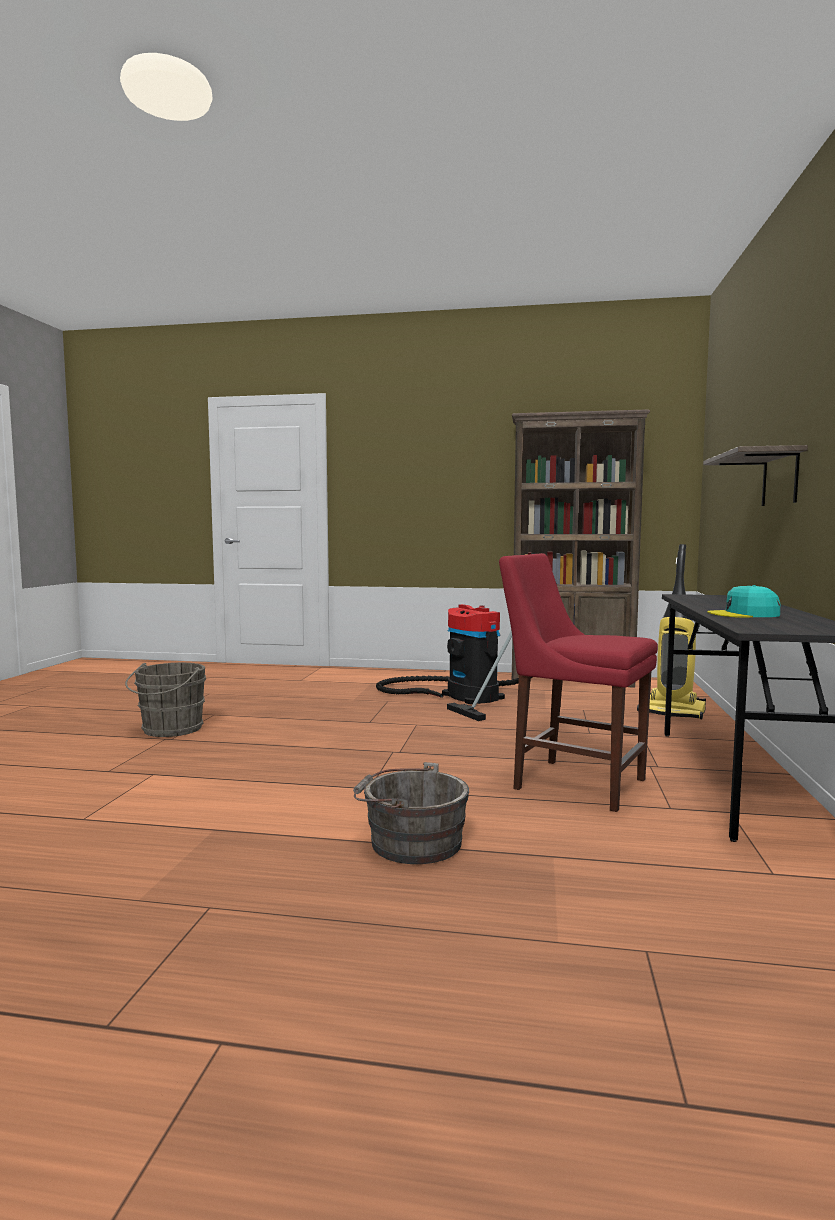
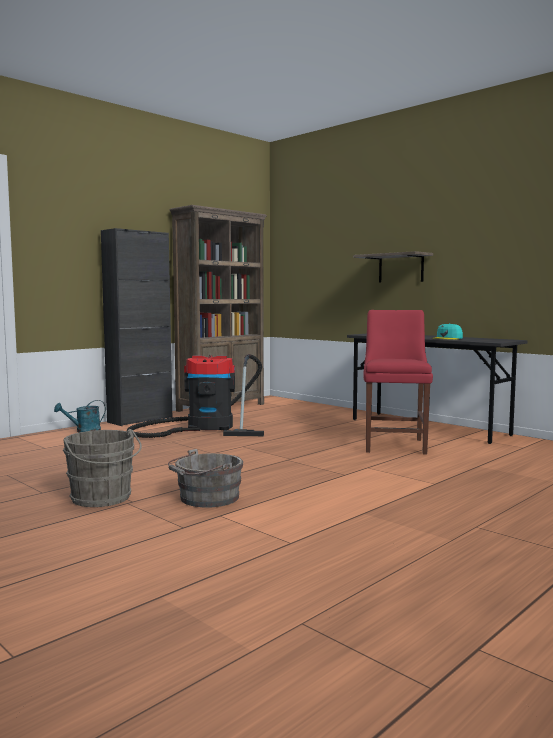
camera: 55 degrees left, 0 degrees up
grey bucket [353,762,469,864] -> grey bucket moved to [168,449,243,507]
red chair [499,553,658,812] -> red chair turned 120 degrees clockwise [363,310,433,455]
vacuum cleaner [637,544,706,719] -> none
none -> turquoise watering can [54,400,106,433]
none -> black cabinet [101,228,172,426]

